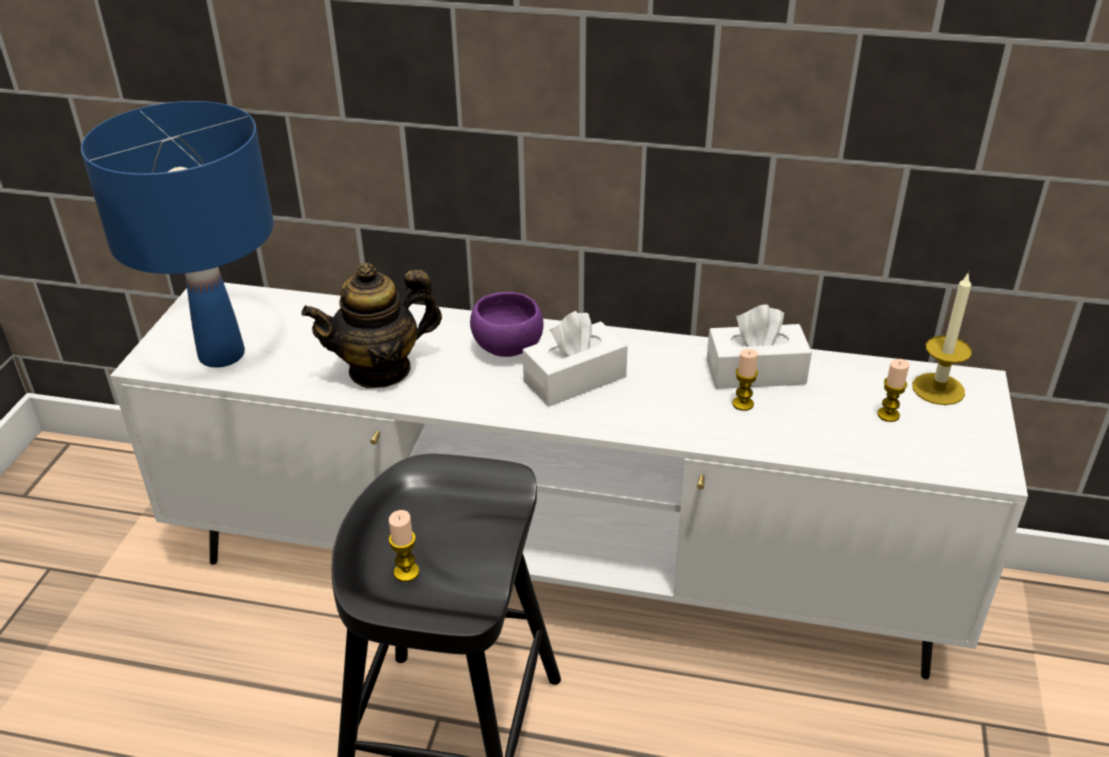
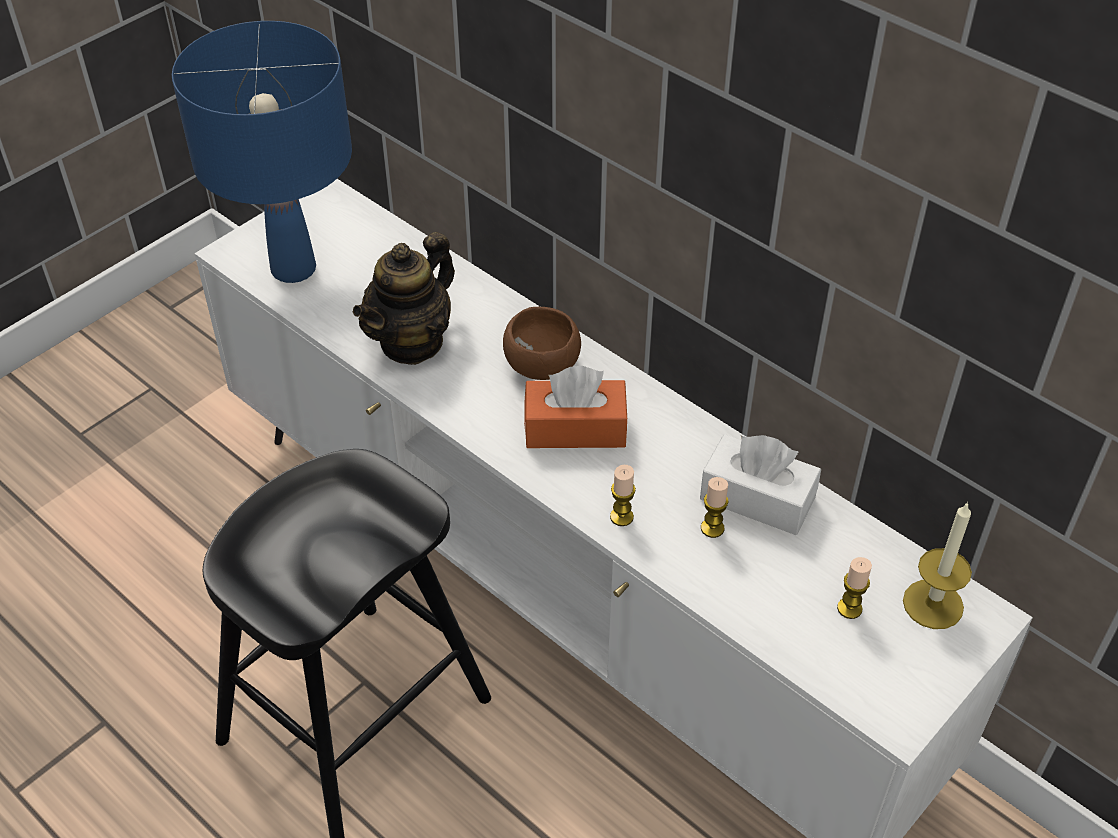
camera: 30 degrees right, 10 degrees up
teapot [301,263,442,388] -> teapot turned 60 degrees counterclockwise [353,232,455,365]
candle [389,510,420,582] -> candle moved to [610,465,636,526]
purple bowl [470,292,543,357] -> brown bowl [503,307,581,380]
white tissue box [523,311,628,407] -> orange tissue box [524,366,627,448]

